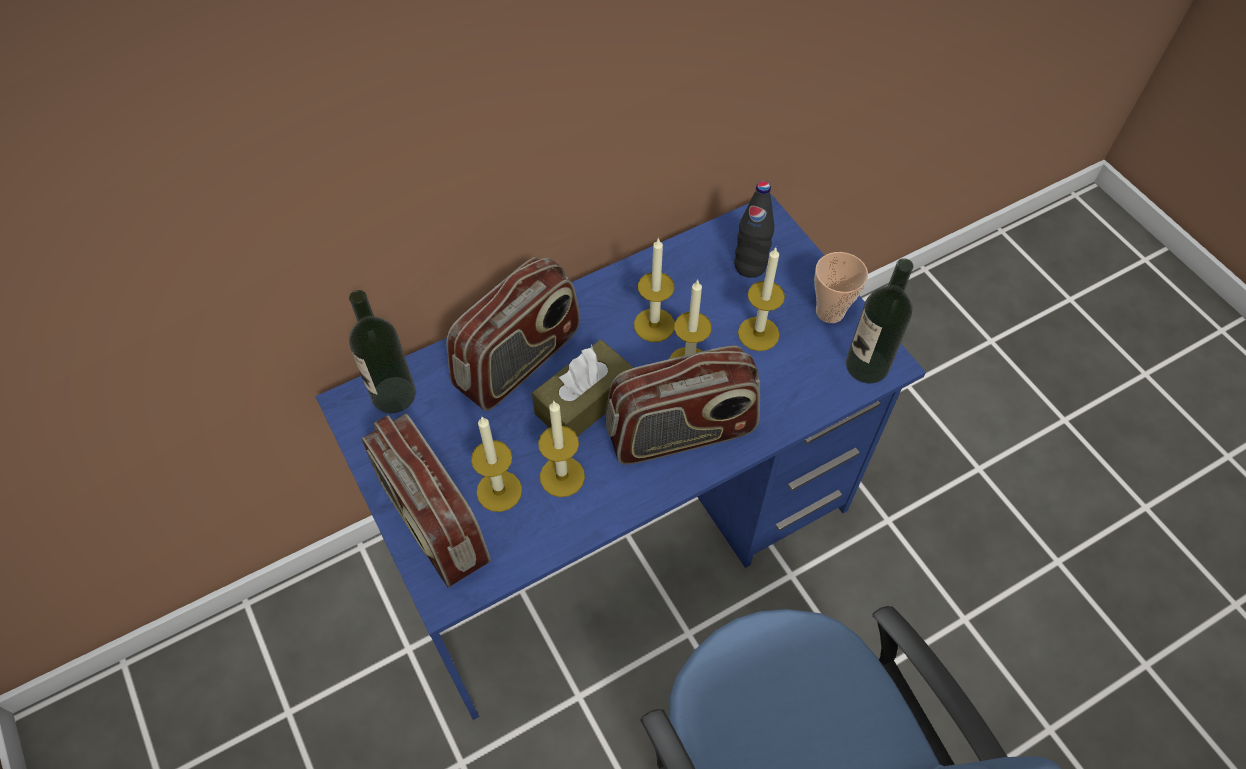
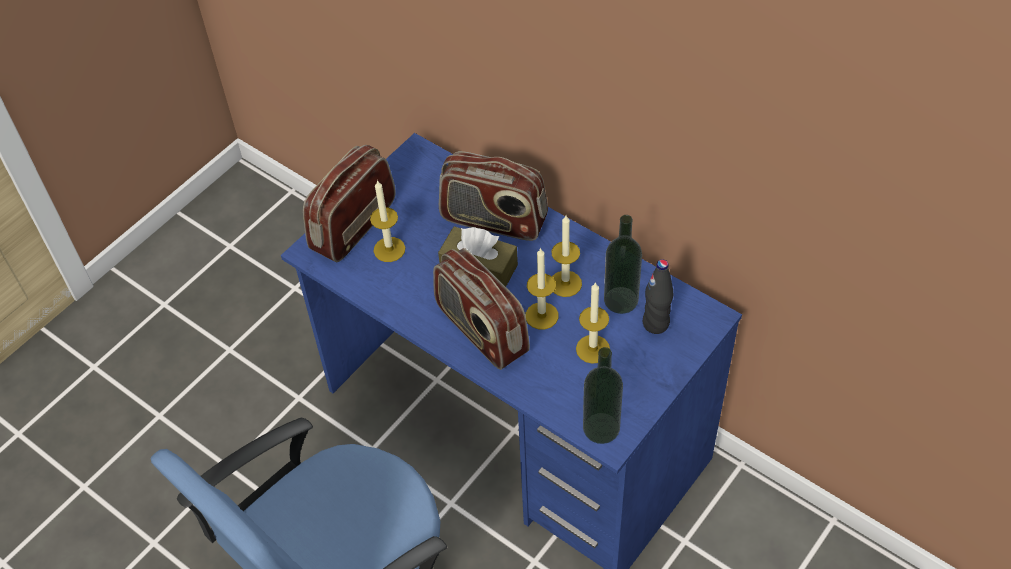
camera: 70 degrees right, 5 degrees down
bottle [349,290,416,414] -> bottle moved to [604,215,642,314]
candle [538,400,585,497] -> none
cup [814,252,868,323] -> none

